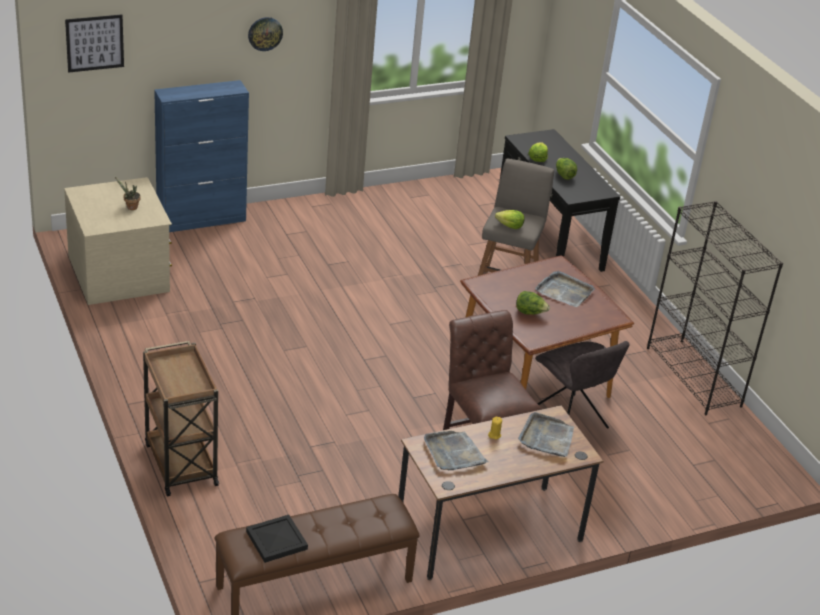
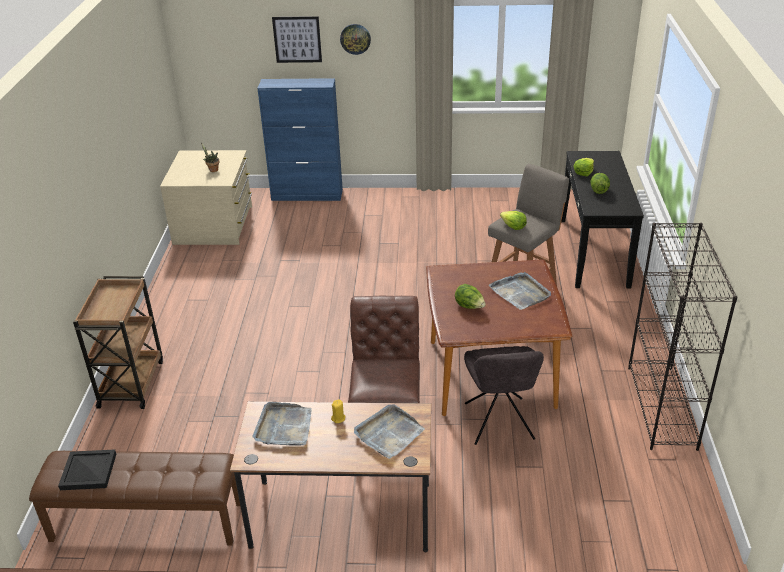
camera: 30 degrees right, 0 degrees up
picture [65,14,124,73] -> picture moved to [272,16,322,63]

